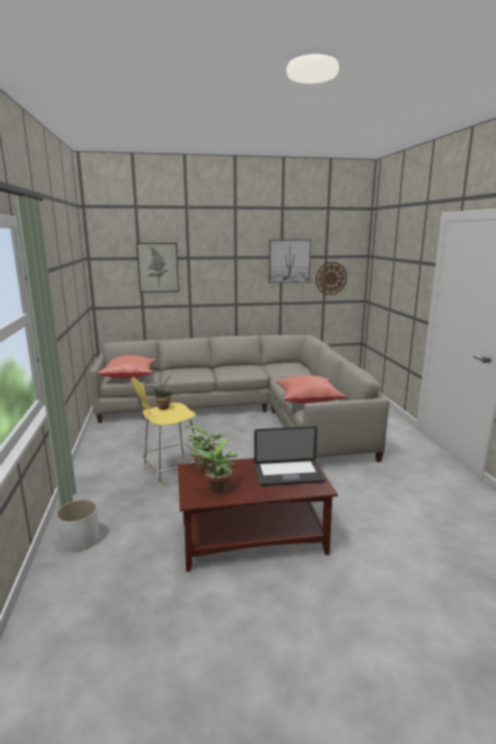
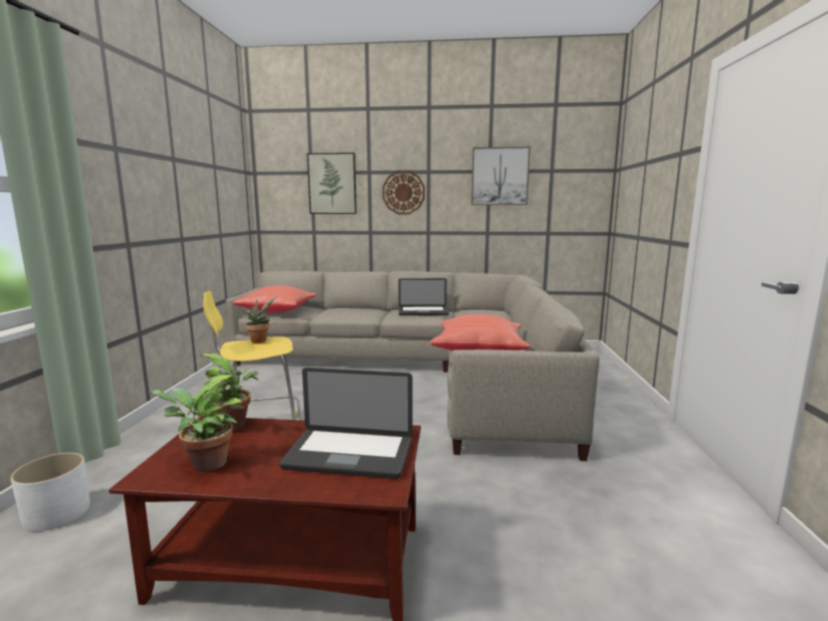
camera: 15 degrees right, 5 degrees down
wall clock [316,262,347,295] -> wall clock moved to [382,170,425,214]
none -> laptop [398,278,449,316]

